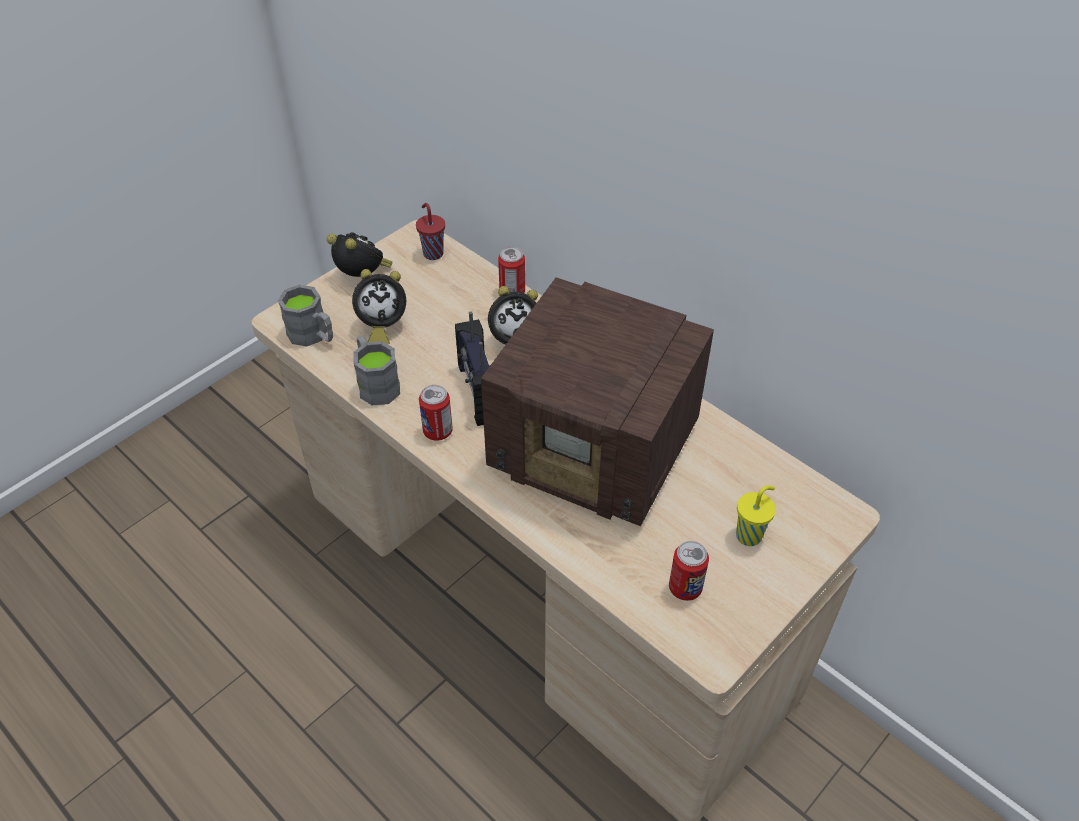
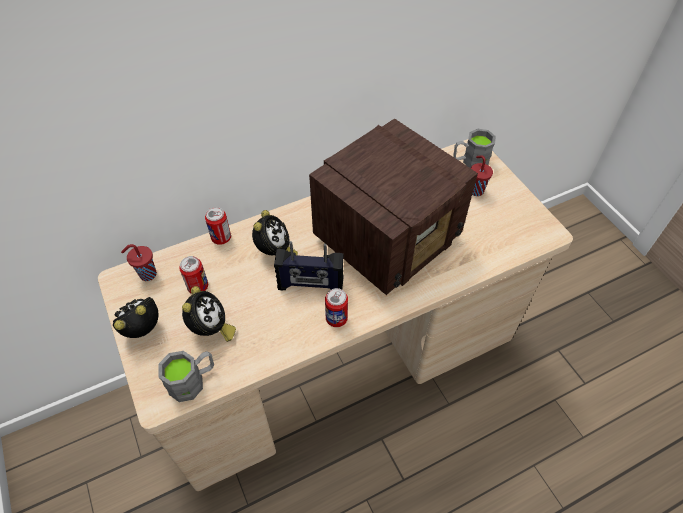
camera: 70 degrees left, 5 degrees up
grey mug [353,336,400,405] -> grey mug moved to [453,129,496,168]
can [669,541,709,601] -> can moved to [179,256,208,294]
yellow cup [736,485,776,546] -> red cup [471,155,493,196]

